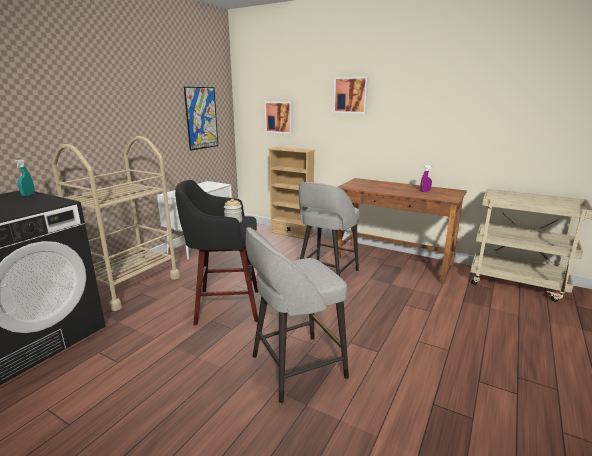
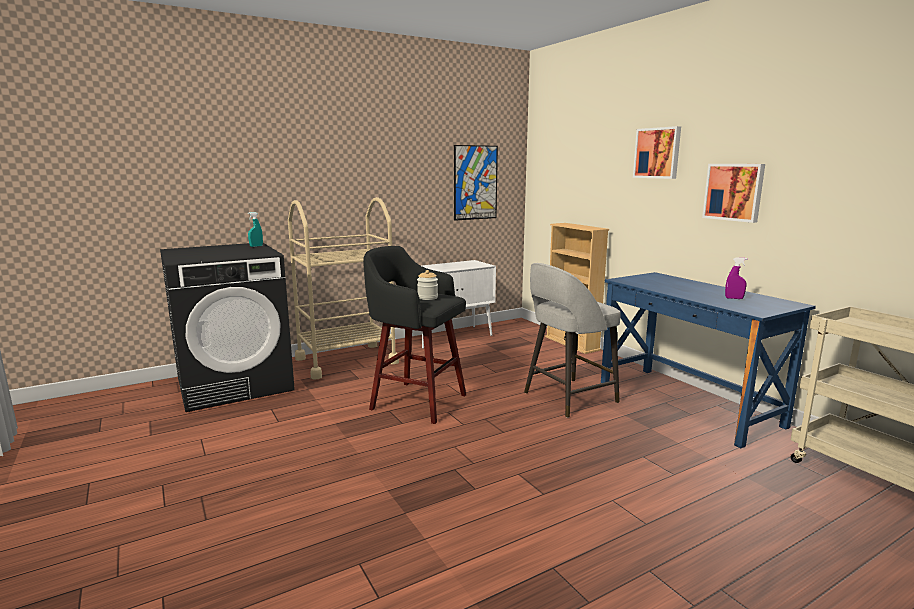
camera: 30 degrees right, 5 degrees down
grey stool [246,227,349,403] -> none
picture [265,102,293,134] -> picture moved to [702,164,765,223]
brown desk [337,178,467,283] -> blue desk [601,272,816,448]

